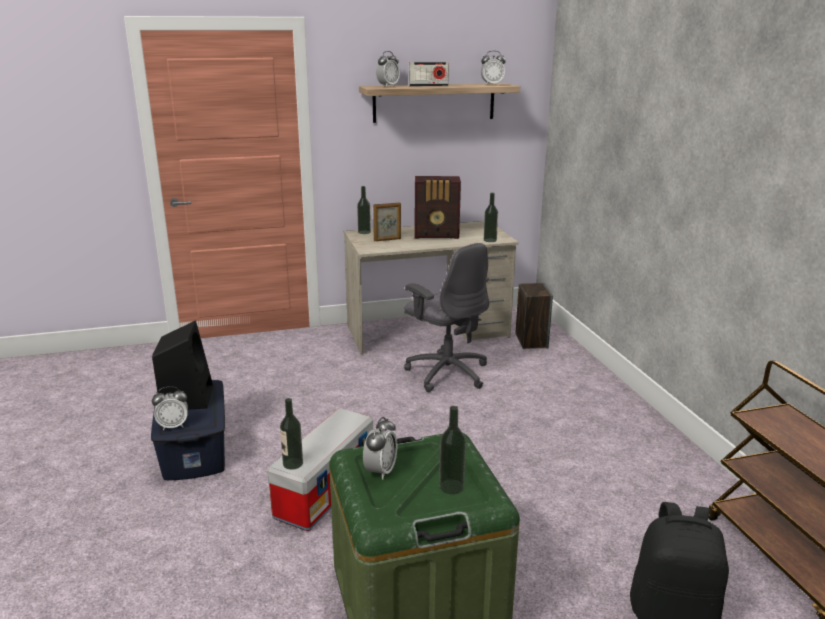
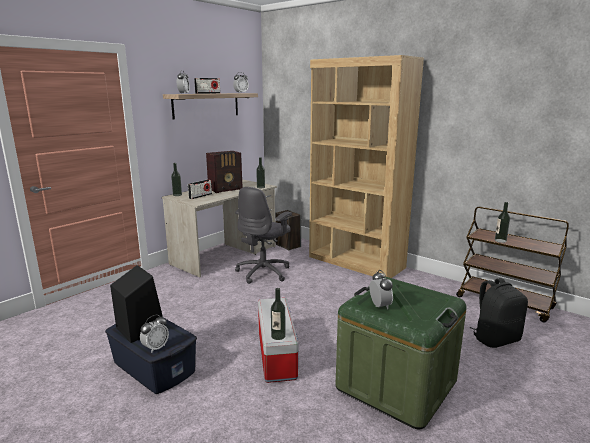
camera: 35 degrees left, 5 degrees down
picture frame [373,203,401,241] -> radio [188,179,212,199]
grey office chair [404,243,489,392] -> grey office chair turned 105 degrees clockwise [235,187,292,284]
bottle [439,406,466,494] -> bottle moved to [495,202,510,243]
none -> brown bookcase [309,55,424,278]

